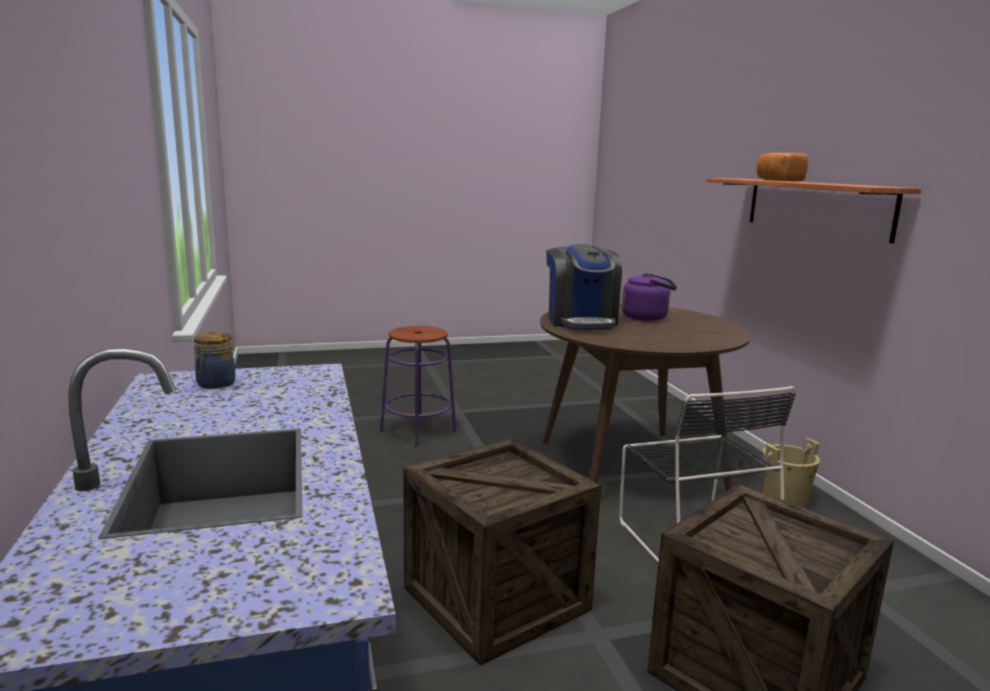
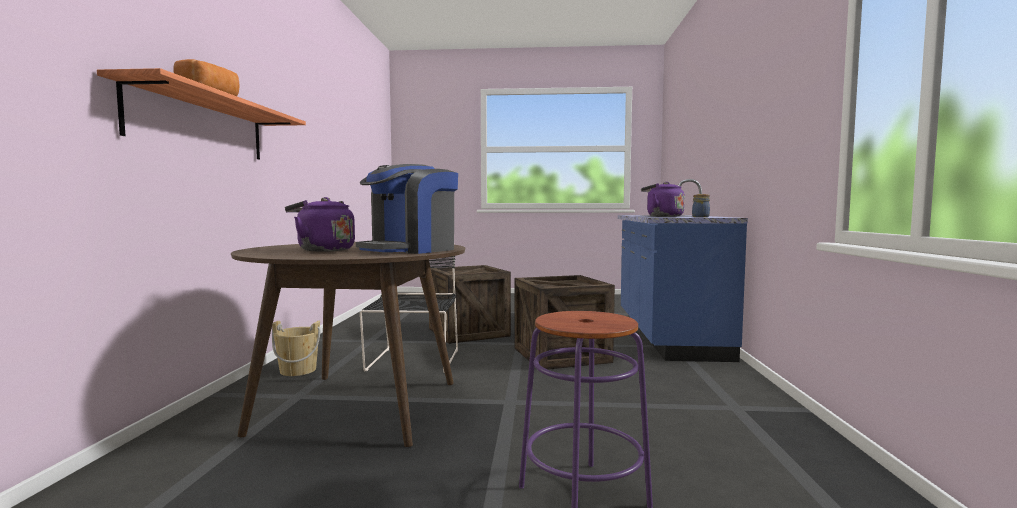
camera: 160 degrees left, 10 degrees down
coffee machine [546,244,622,330] -> coffee machine turned 150 degrees counterclockwise [356,164,458,254]
none -> purple kettle [641,182,685,217]

